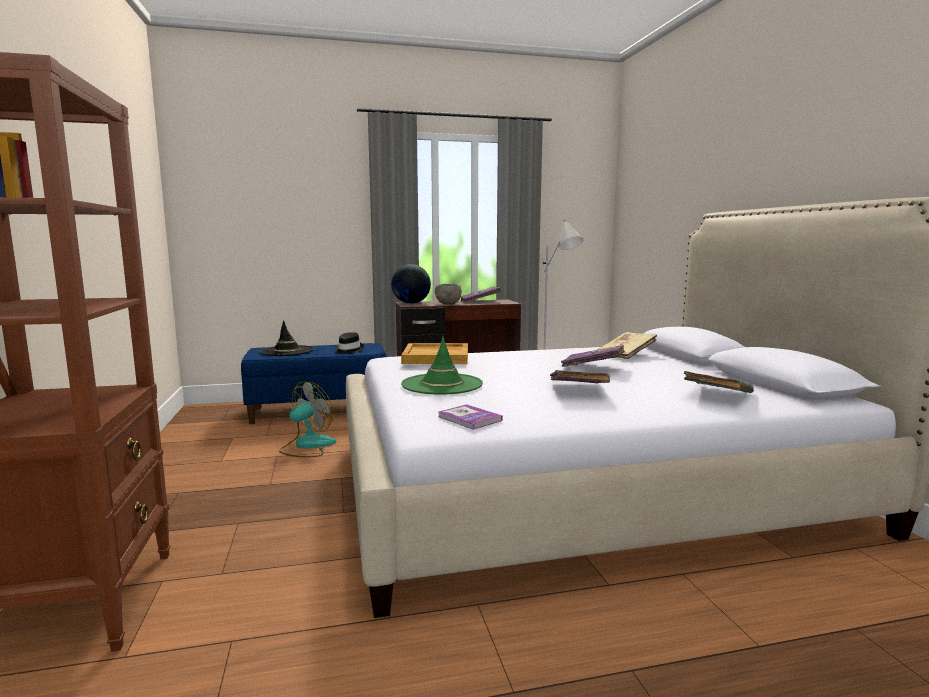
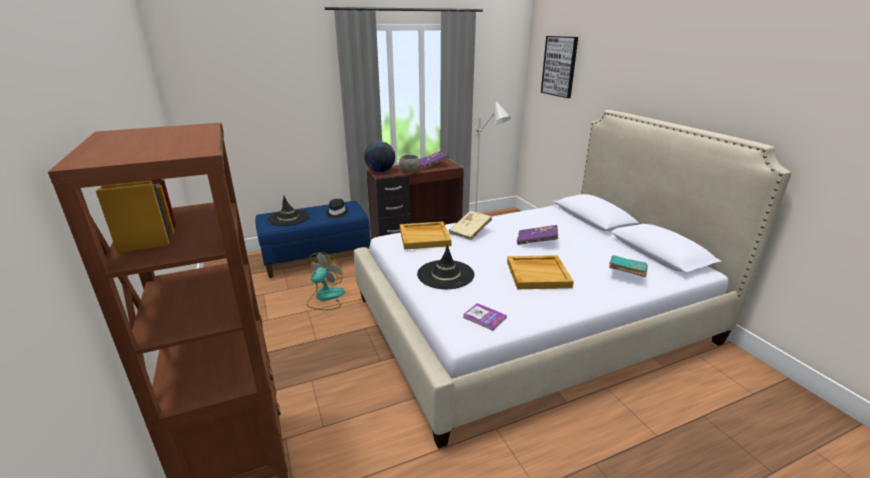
camera: 10 degrees left, 15 degrees up
green hat [401,336,483,395] -> black hat [417,244,474,289]
purple book [550,370,610,383] -> beige tray [507,255,574,289]
beige book [597,332,657,359] -> beige book moved to [449,211,492,240]
none -> picture [541,36,578,98]

